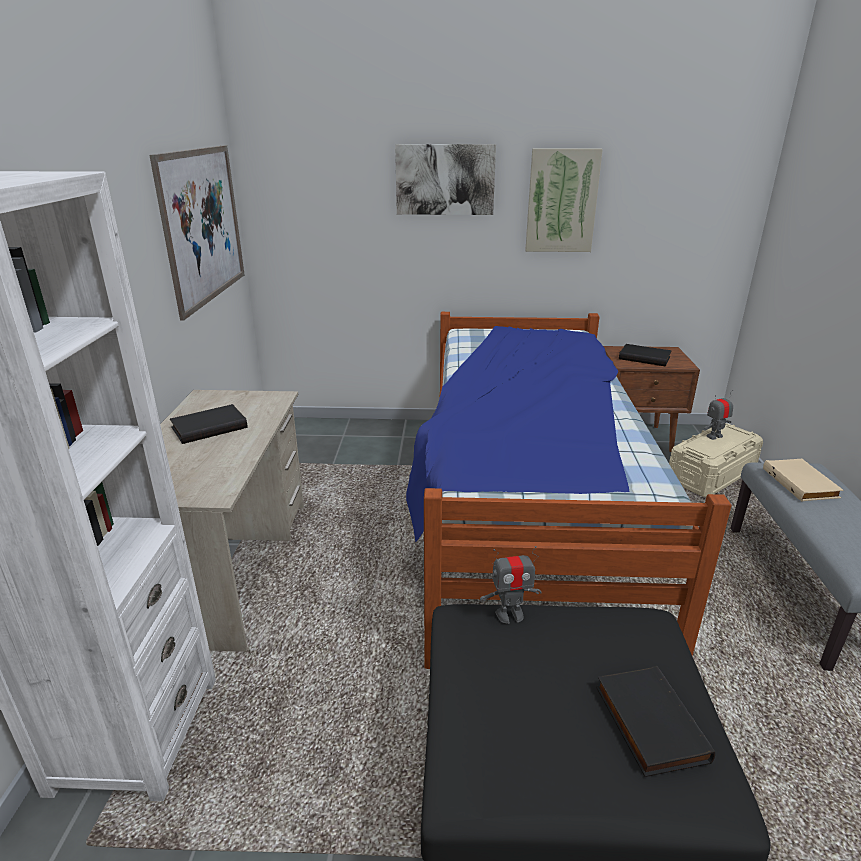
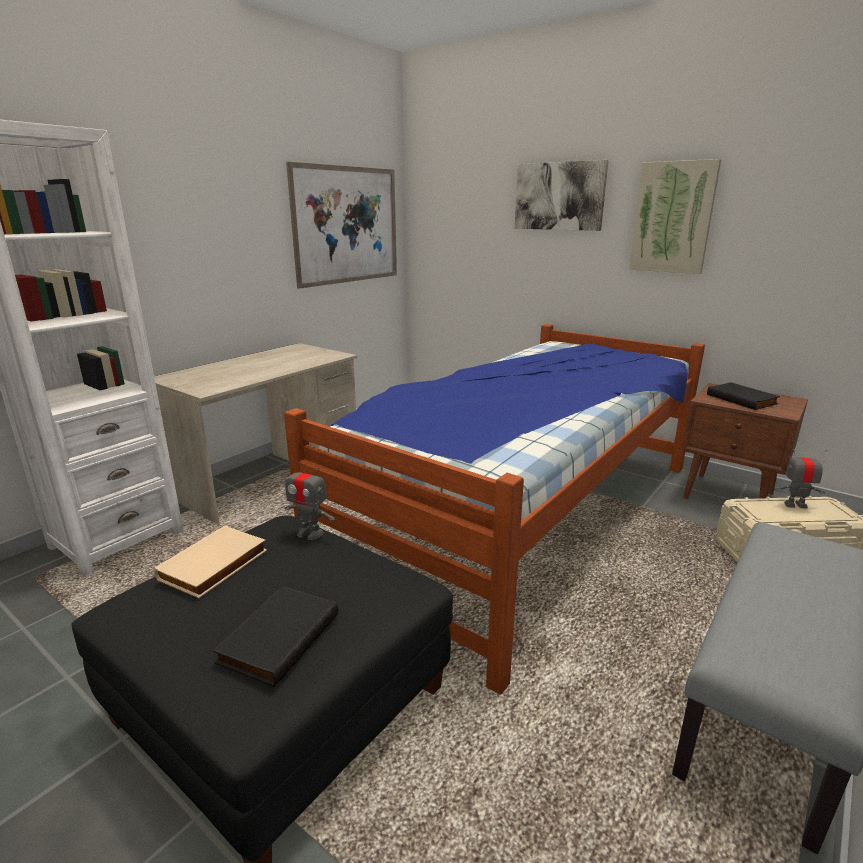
camera: 35 degrees right, 5 degrees down
black book [170,404,248,444] -> none
beige book [763,459,843,501] -> beige book moved to [154,525,267,598]

